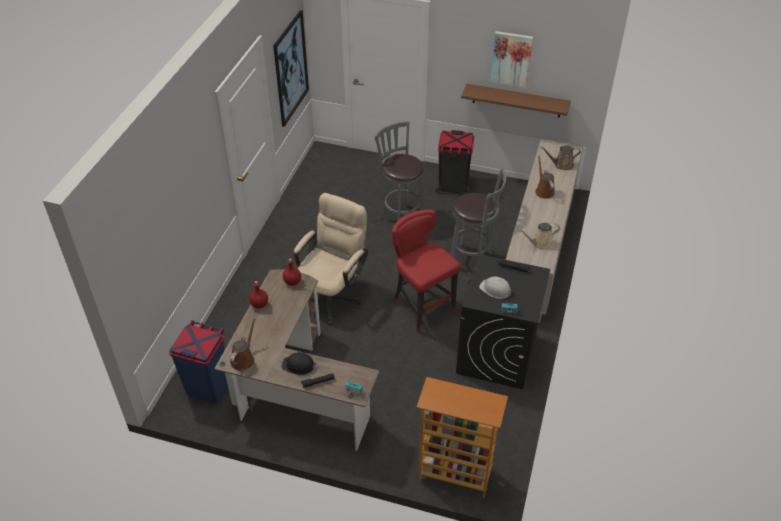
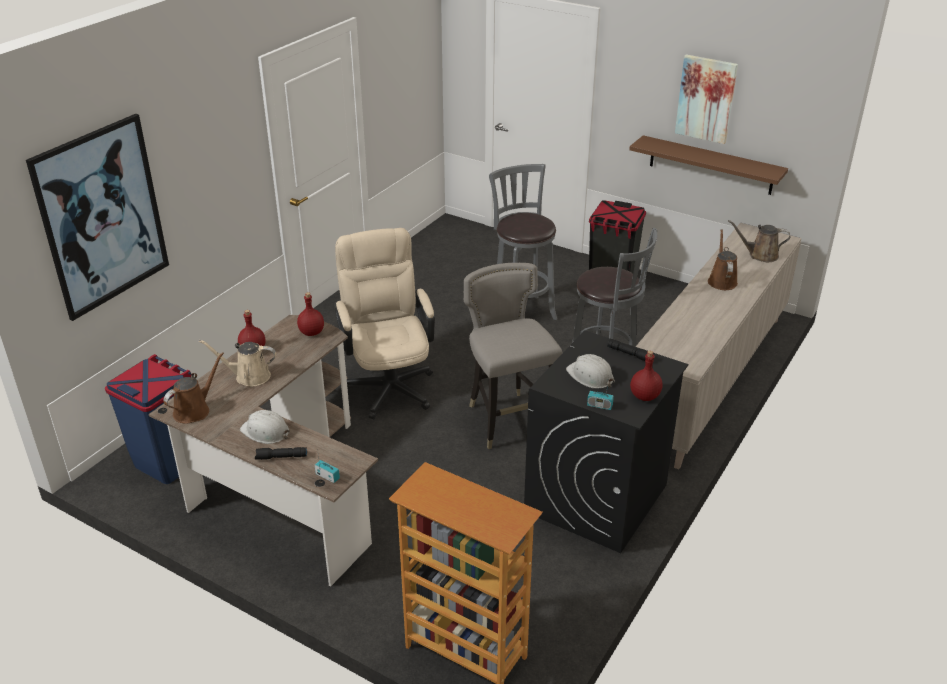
camera: 15 degrees right, 10 degrees down
picture [273,10,309,127] -> picture moved to [26,114,169,321]
black hard hat [281,352,317,375] -> white hard hat [240,410,290,444]
beige office chair [294,193,368,325] -> beige office chair turned 60 degrees counterclockwise [334,228,435,419]
red stool [392,210,461,333] -> grey stool [464,263,563,449]
beige watering can [517,223,560,250] -> beige watering can moved to [199,340,276,387]
none -> red bottle [630,351,663,401]

